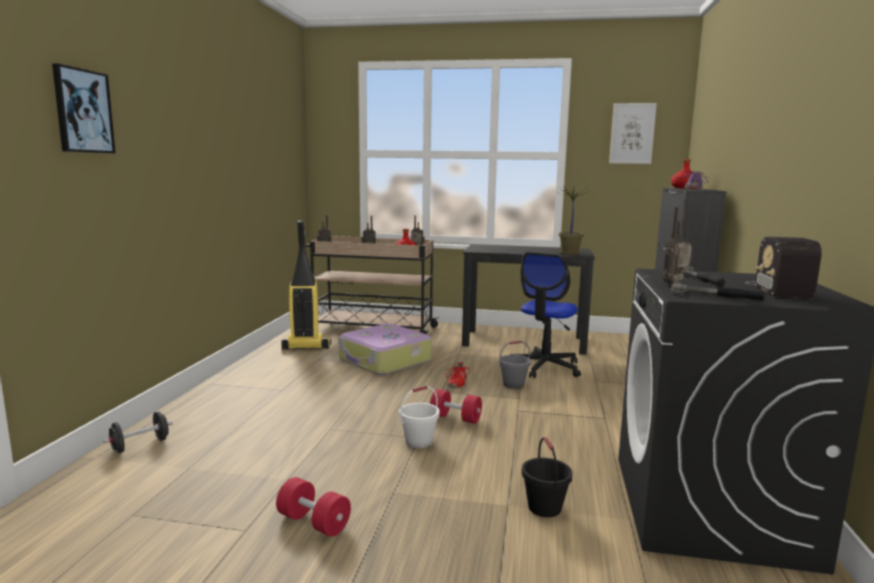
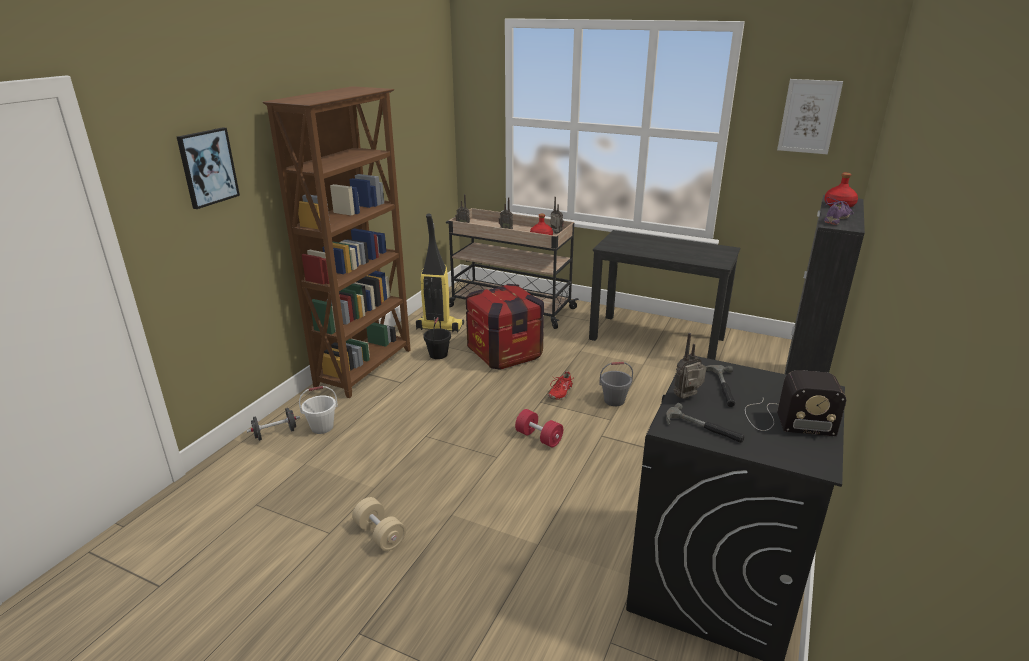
camera: 15 degrees right, 15 degrees up
red dumbbell [276,477,351,537] -> beige dumbbell [352,497,406,551]
suitcase [339,323,432,375] -> crate [466,284,544,370]
white bucket [399,386,440,448] -> white bucket moved to [299,386,338,434]
office chair [510,252,581,378] -> none
black bucket [522,437,572,517] -> black bucket moved to [423,317,451,359]
potted plant [559,186,595,255] -> none
radio [745,237,822,299] -> radio turned 105 degrees counterclockwise [745,370,846,436]
none -> brown bookcase [263,86,411,398]

